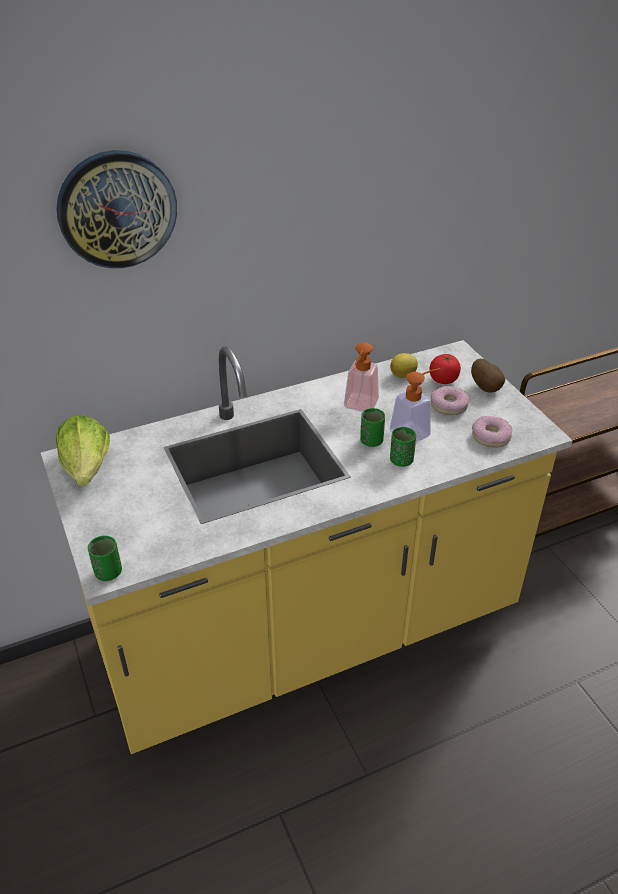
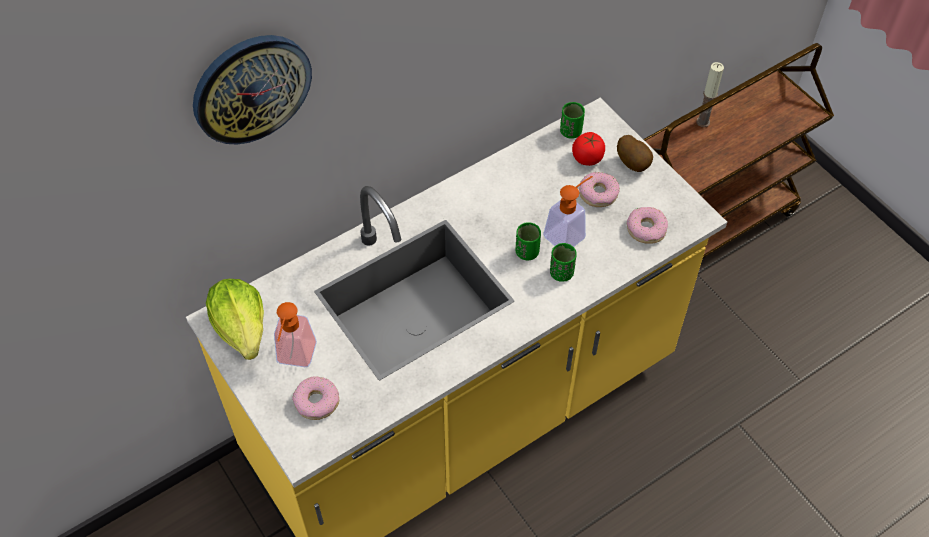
camera: 10 degrees left, 15 degrees up
green cup [88,536,122,581] -> green cup moved to [560,102,585,139]
soap dispenser [344,343,379,412] -> soap dispenser moved to [274,302,317,367]
lemon [390,353,418,378] -> none
none -> donut [292,376,339,420]
none -> candle [696,62,724,127]

